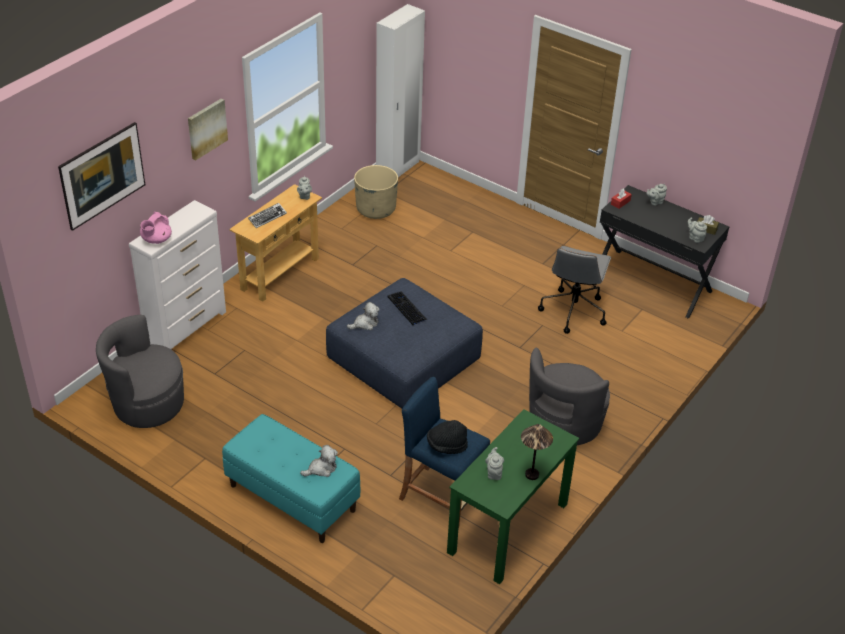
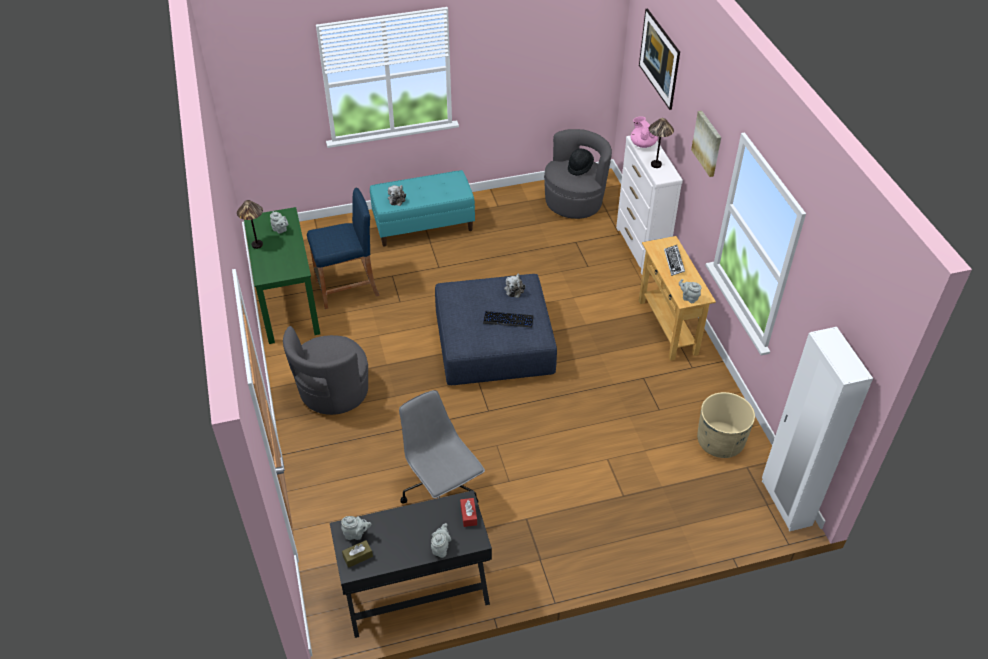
camera: 130 degrees right, 5 degrees up
black hat [427,420,468,454] -> black hat moved to [568,149,594,176]
grey armchair [529,348,610,445] -> grey armchair turned 135 degrees counterclockwise [283,326,368,415]
none -> table lamp [649,118,674,168]

